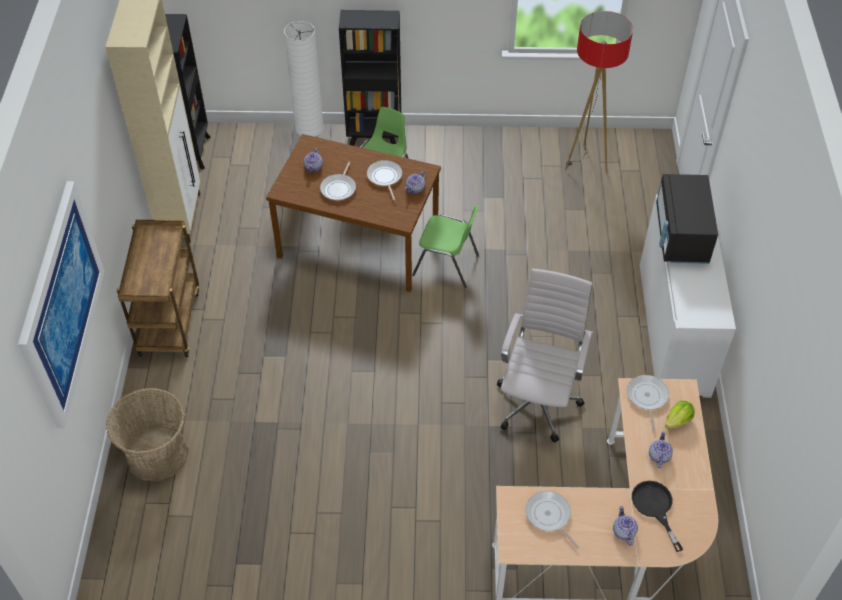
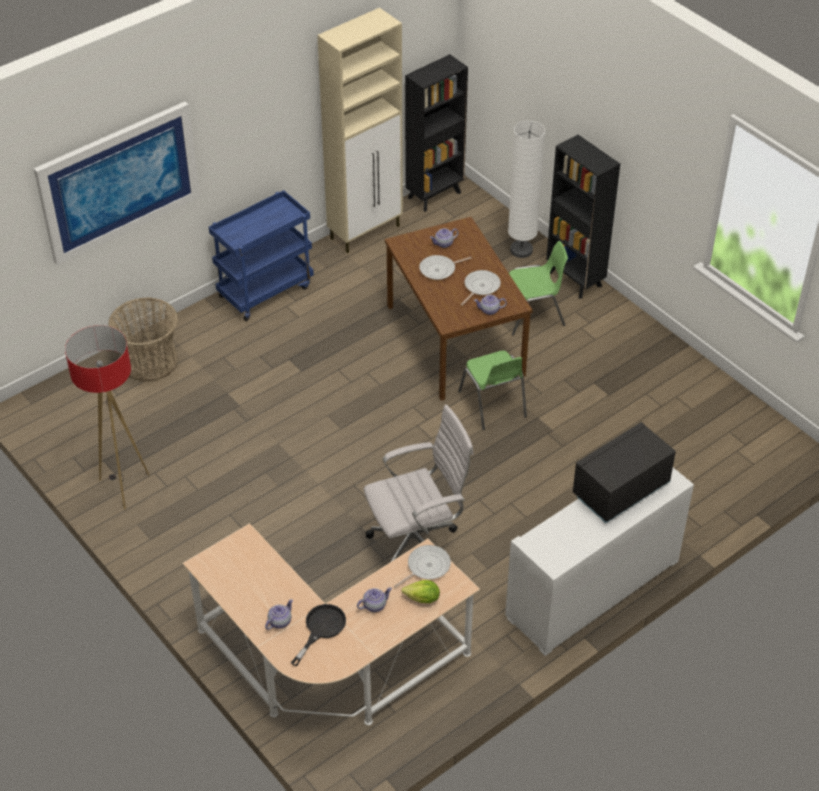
camera: 50 degrees right, 5 degrees down
brown cart [117,220,199,357] -> blue cart [209,190,314,321]
frying pan [526,491,579,549] -> none
floor lamp [565,11,633,172] -> floor lamp moved to [65,325,149,510]

